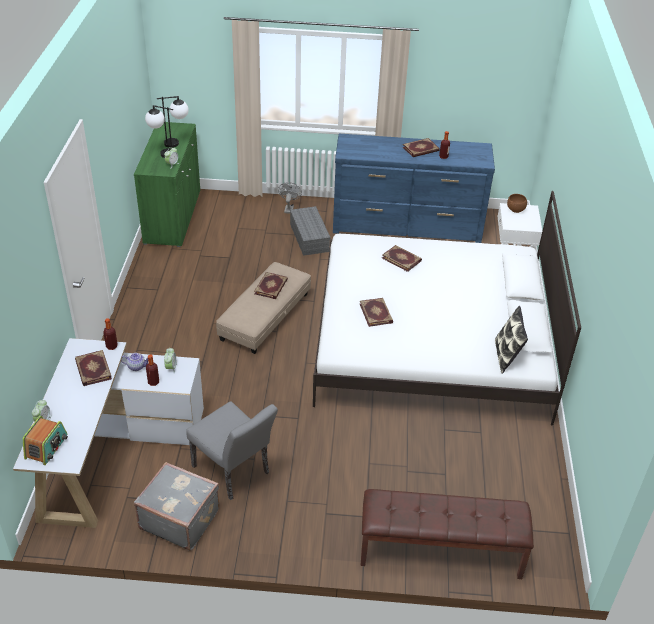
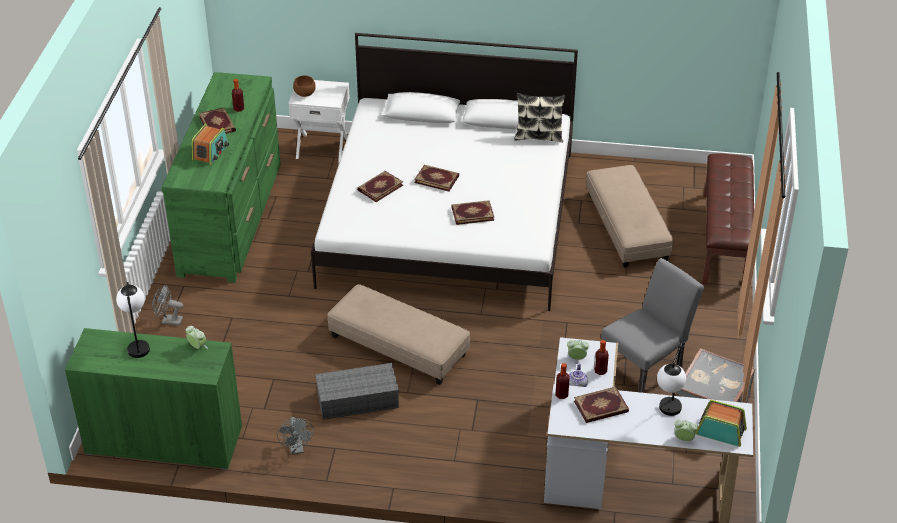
camera: 85 degrees left, 0 degrees up
table lamp [145,105,173,158] -> table lamp moved to [657,341,686,416]
book [254,272,288,299] -> book moved to [414,165,459,191]
grey storage box [290,206,330,256] -> grey storage box moved to [315,363,399,420]
blue dresser [333,134,495,243] -> green dresser [161,72,281,283]
none -> radio [192,124,229,165]
none -> grey fan [277,417,314,455]
none -> beige ottoman [586,165,673,268]

